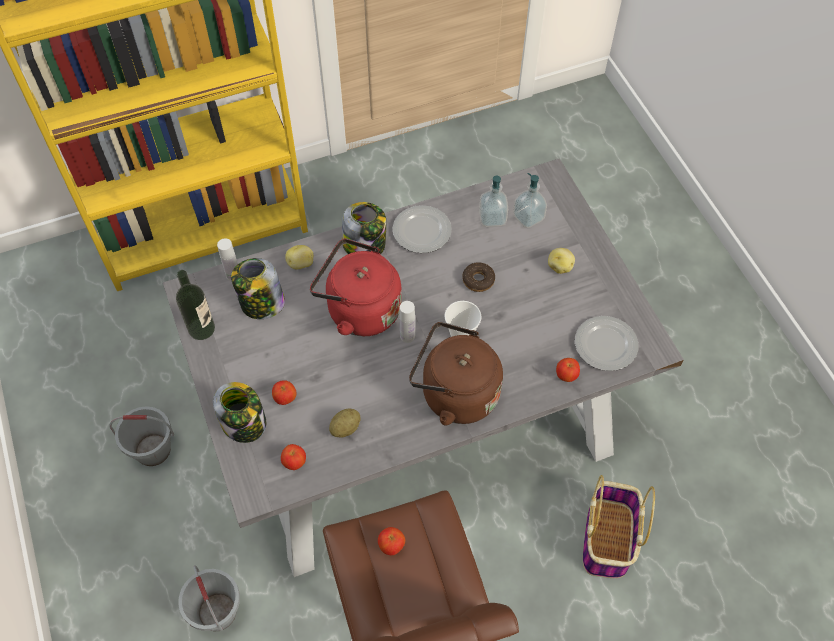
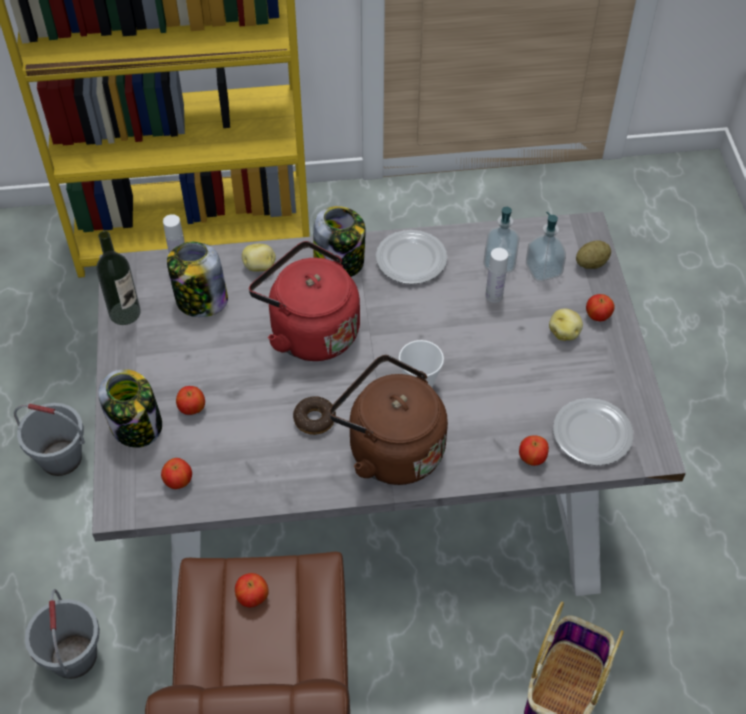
camera: 15 degrees right, 5 degrees down
potato [329,408,361,438] -> potato moved to [576,241,611,269]
white bottle [399,301,415,343] -> white bottle moved to [485,248,508,303]
donut [462,262,495,292] -> donut moved to [293,396,336,435]
none -> apple [586,294,614,321]

